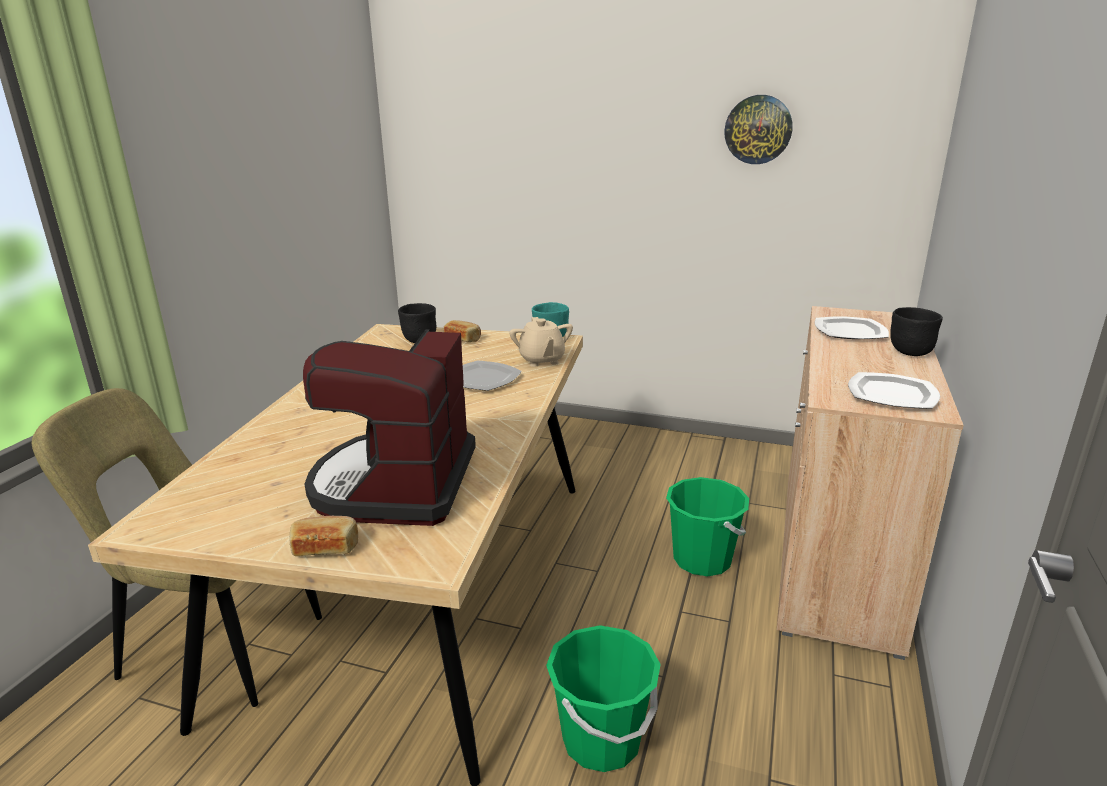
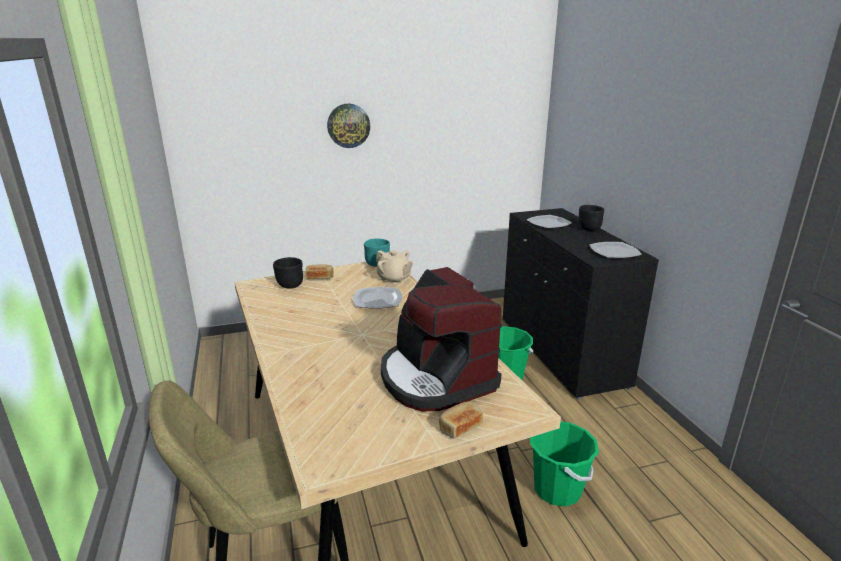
camera: 35 degrees left, 0 degrees up
wall clock [725,95,793,164] -> wall clock moved to [327,104,370,148]
beige cabinet [777,306,964,660] -> black cabinet [503,208,659,400]

